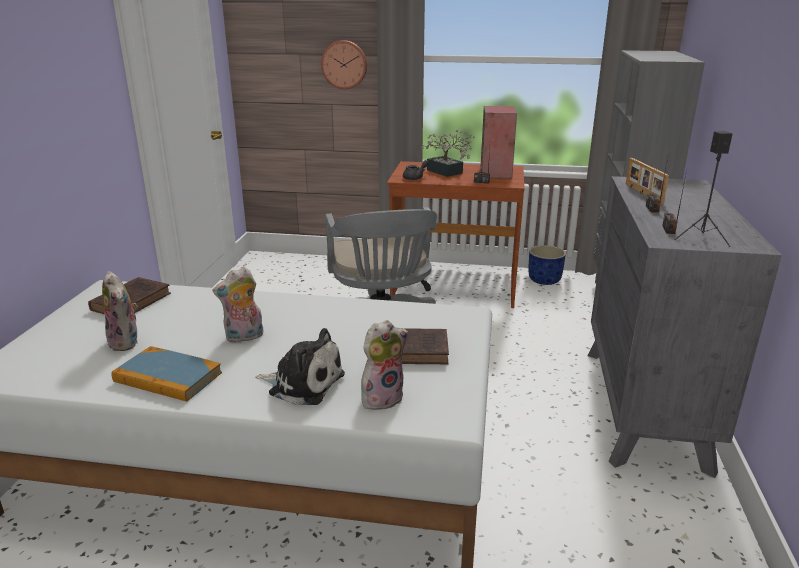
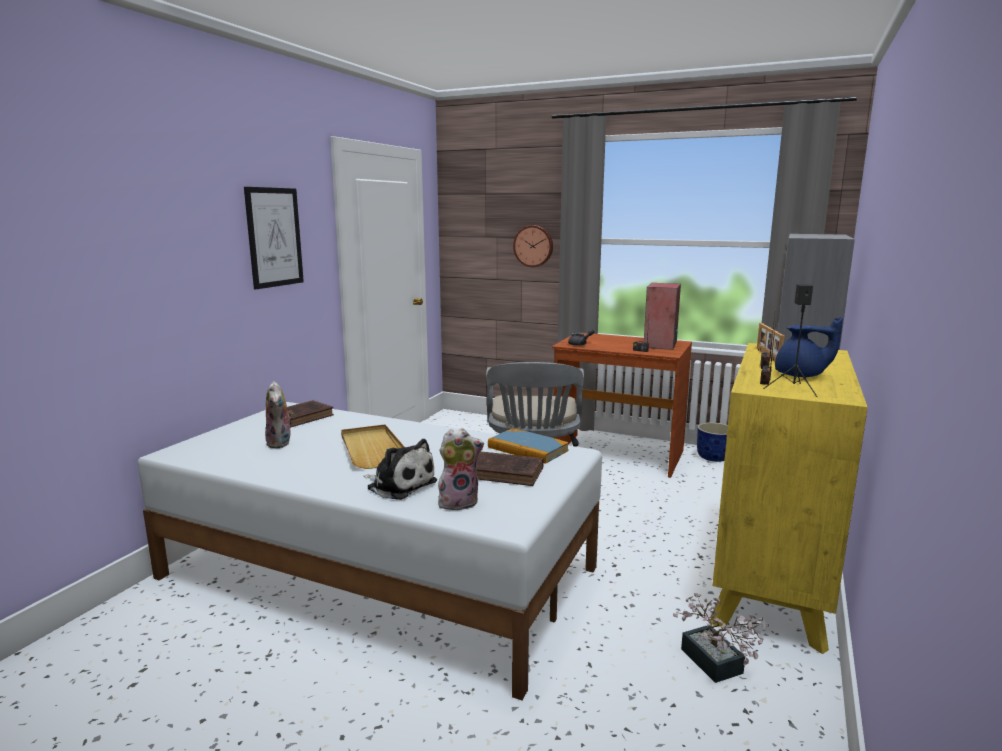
camera: 15 degrees right, 10 degrees down
book [111,346,222,402] -> book moved to [488,428,569,464]
plush toy [213,267,263,344] -> beige tray [341,425,405,469]
potted plant [421,130,475,177] -> potted plant moved to [673,593,769,683]
grey dresser [587,176,782,478] -> yellow dresser [710,343,867,654]
none -> picture [244,187,304,290]
none -> blue teapot [775,317,843,377]

